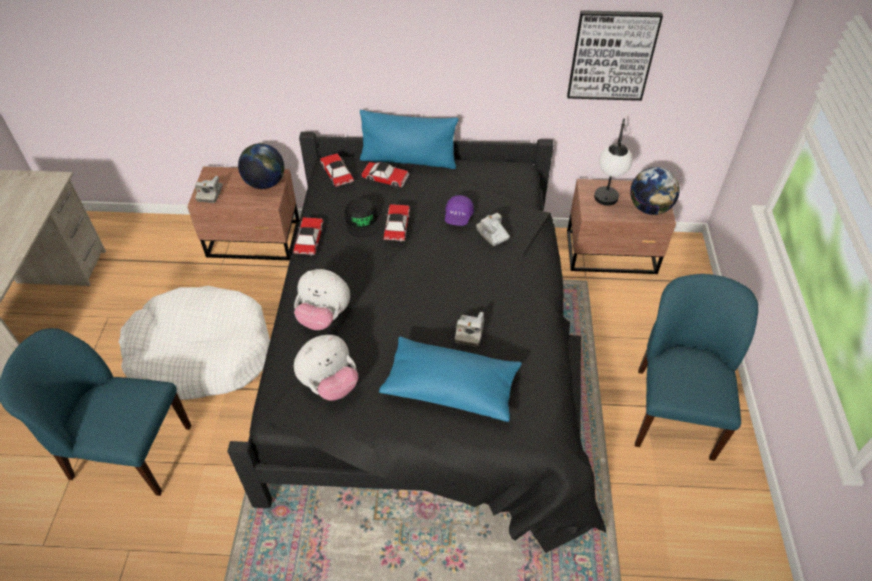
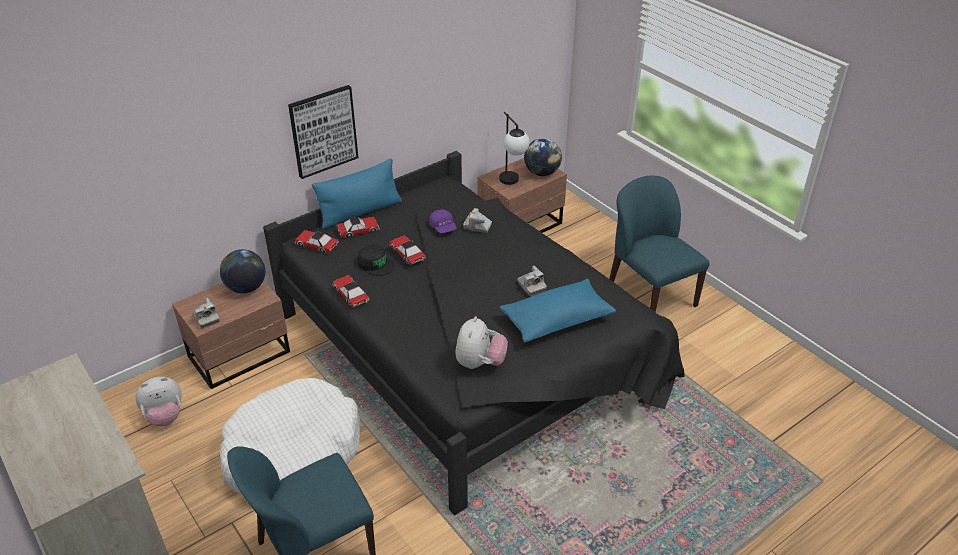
camera: 40 degrees left, 10 degrees down
plush toy [294,269,350,330] -> plush toy moved to [135,377,182,426]
picture [567,10,663,101] -> picture moved to [288,85,358,179]

